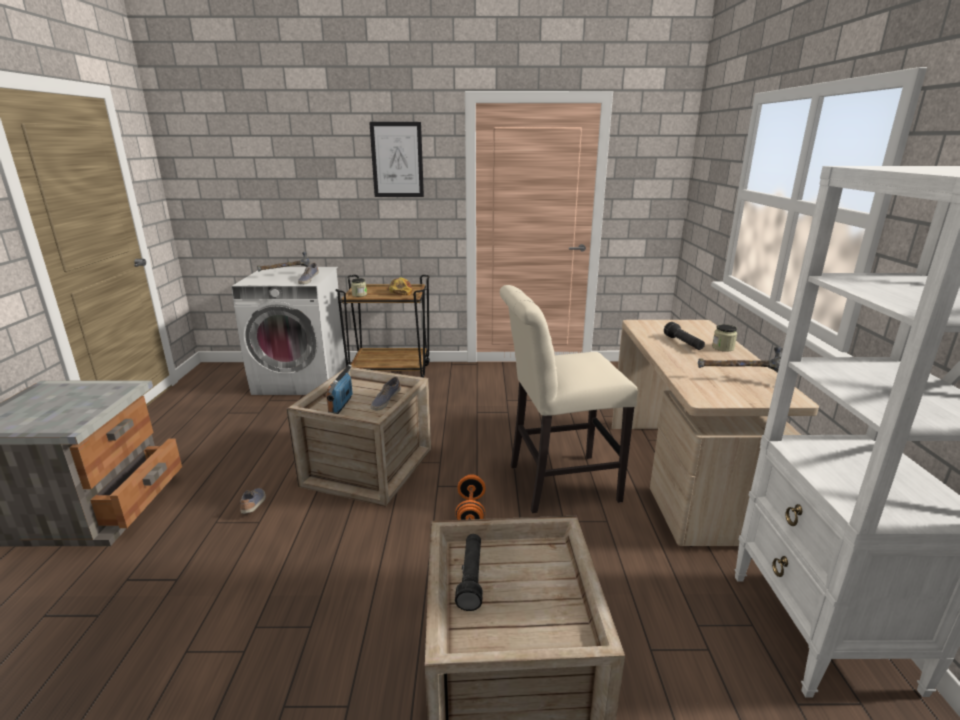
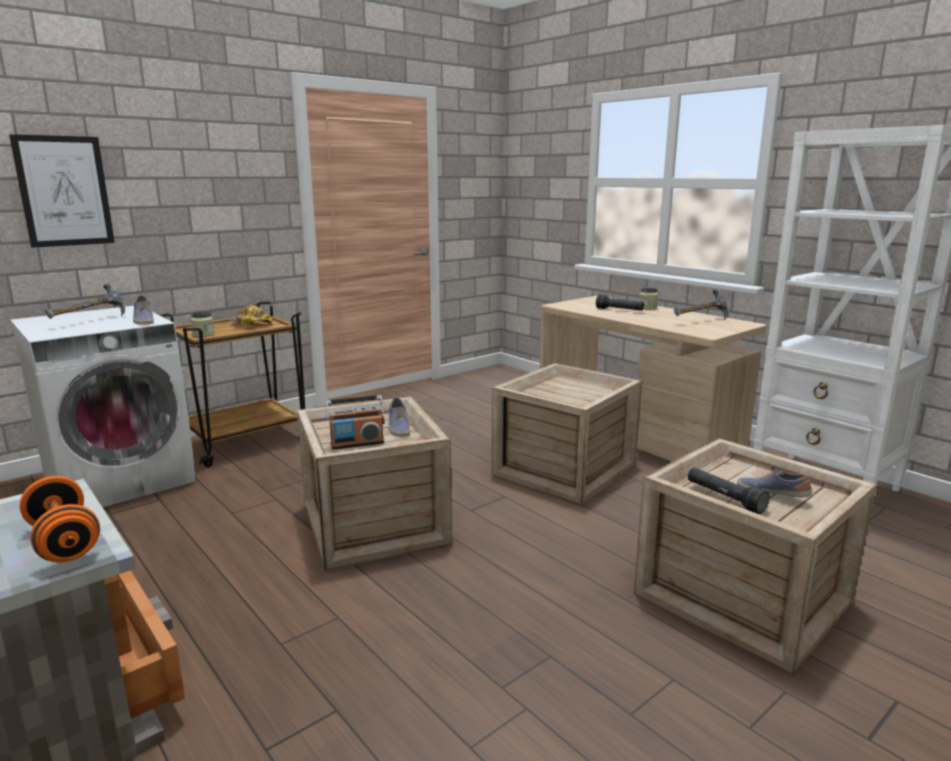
camera: 40 degrees left, 5 degrees down
shoe [240,488,266,514] -> shoe moved to [737,470,812,498]
radio [326,365,353,414] -> radio turned 75 degrees counterclockwise [325,395,385,450]
picture [369,122,424,197] -> picture moved to [9,134,115,248]
orange dumbbell [455,474,485,520] -> orange dumbbell moved to [20,476,100,562]
beige stool [500,285,638,513] -> crate [491,363,642,505]

